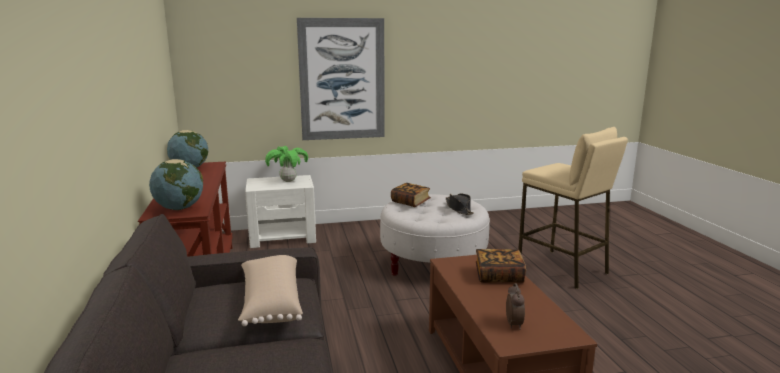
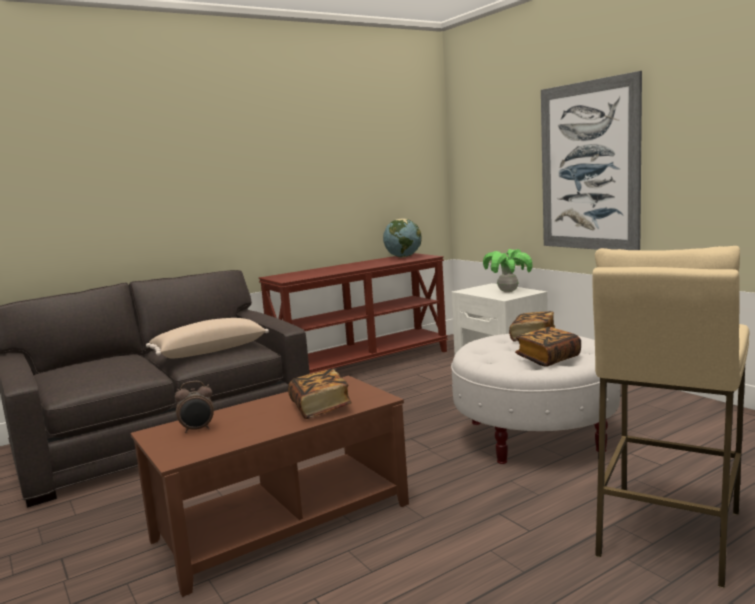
camera: 70 degrees right, 5 degrees down
globe [149,159,203,210] -> none
black hat [446,194,474,215] -> book [515,327,581,367]

